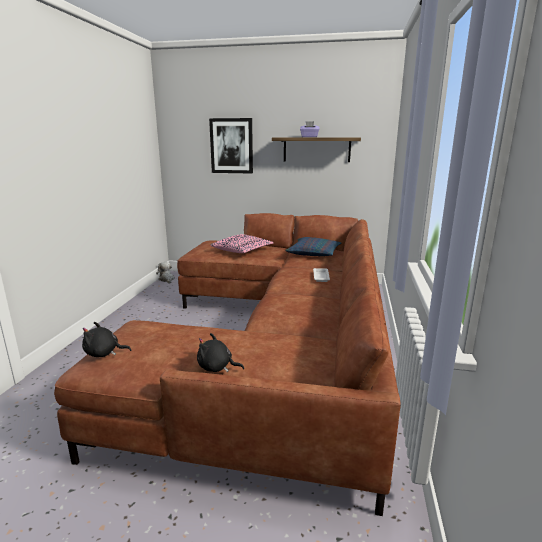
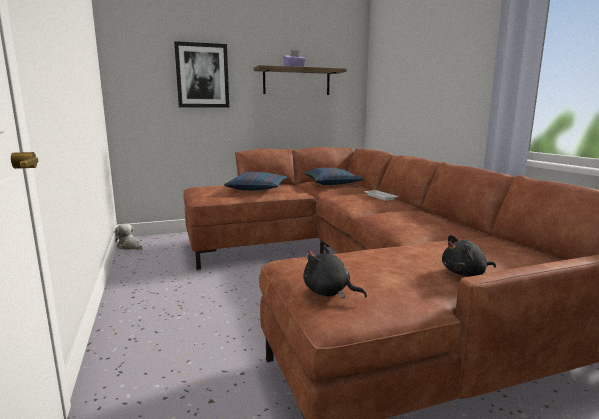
camera: 30 degrees left, 5 degrees down
black plush toy [82,322,131,357] -> black plush toy turned 60 degrees clockwise [303,246,367,298]
pink pillow [210,234,274,253] -> blue pillow [224,172,287,190]

